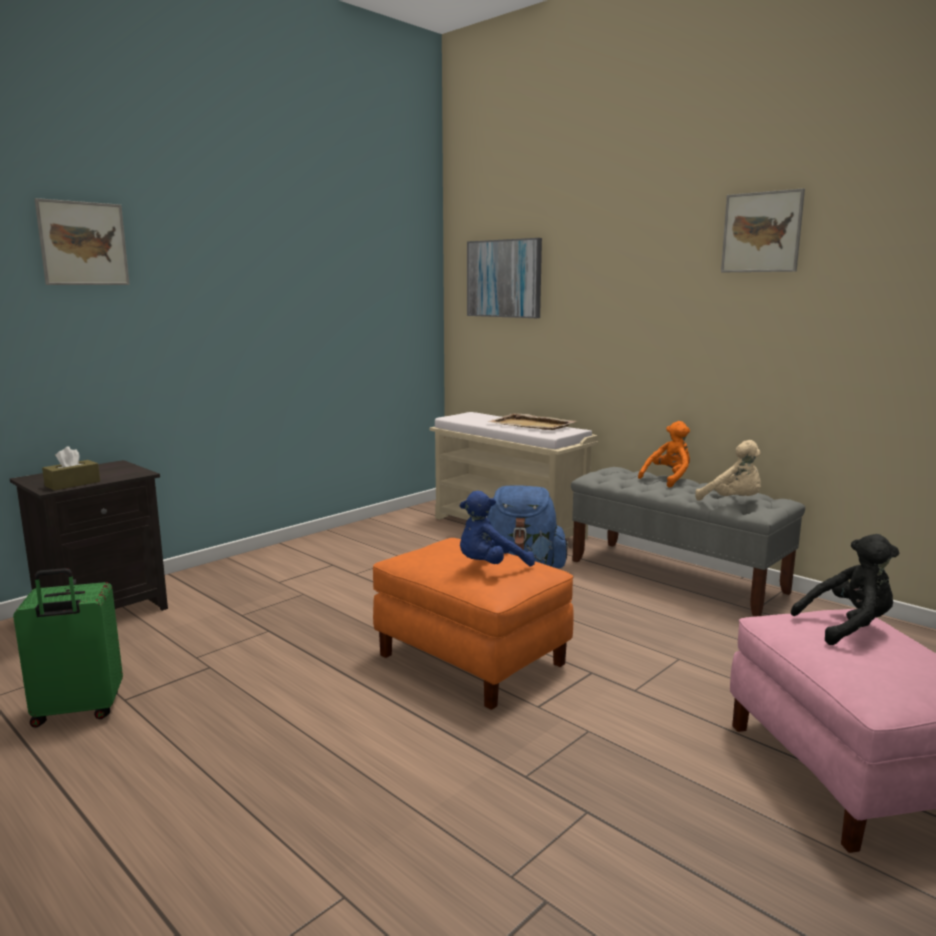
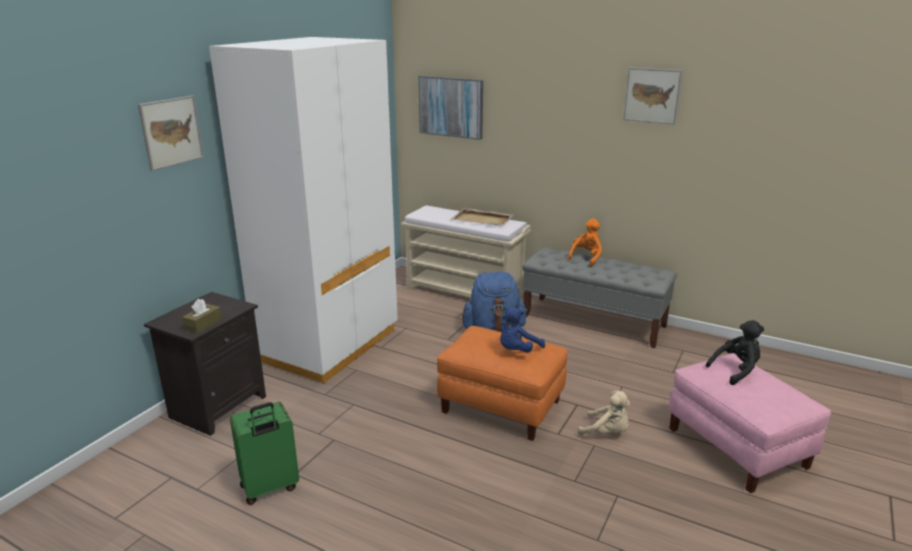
camera: 15 degrees left, 10 degrees up
beige plush toy [695,440,761,501] -> beige plush toy moved to [578,391,630,436]
none -> white wardrobe [209,37,398,384]

